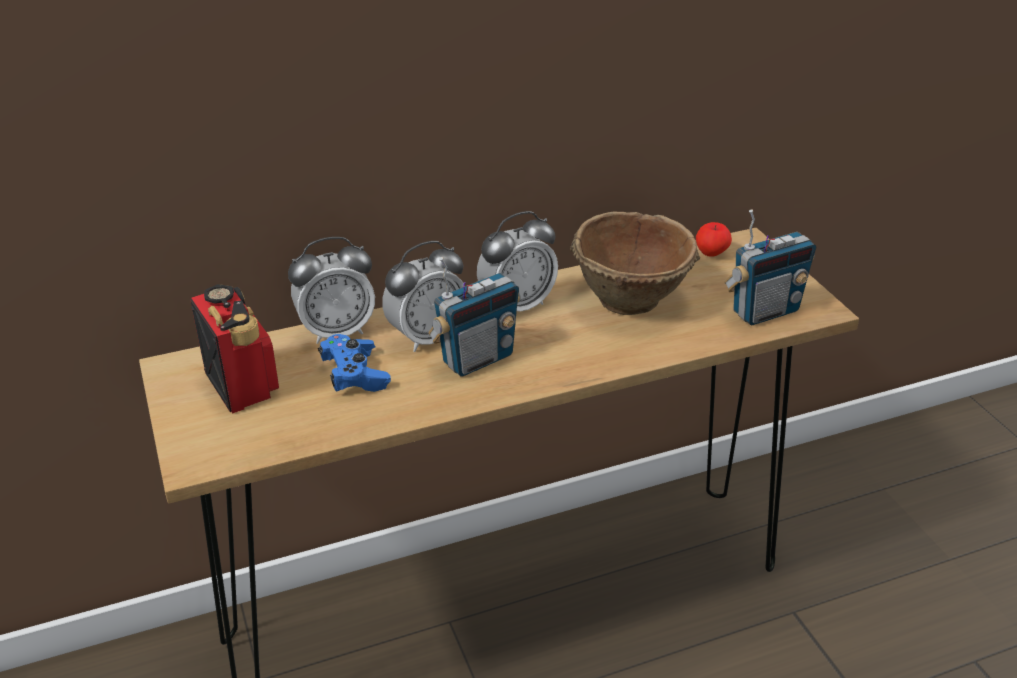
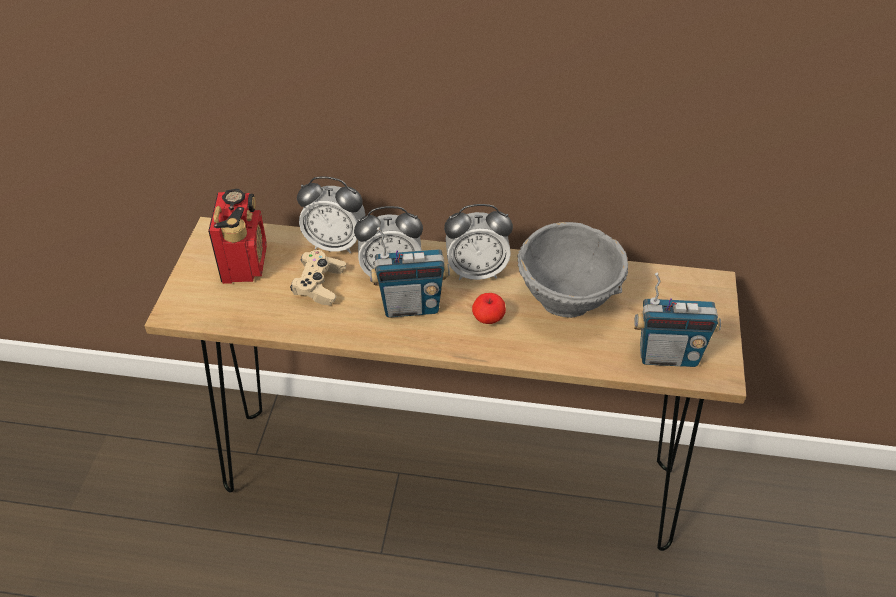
camera: 30 degrees right, 10 degrees up
blue game controller [318,334,391,392] -> beige game controller [290,250,346,305]
brown bowl [570,211,700,315] -> grey bowl [517,222,628,318]
apple [696,222,732,257] -> apple moved to [472,293,506,324]

